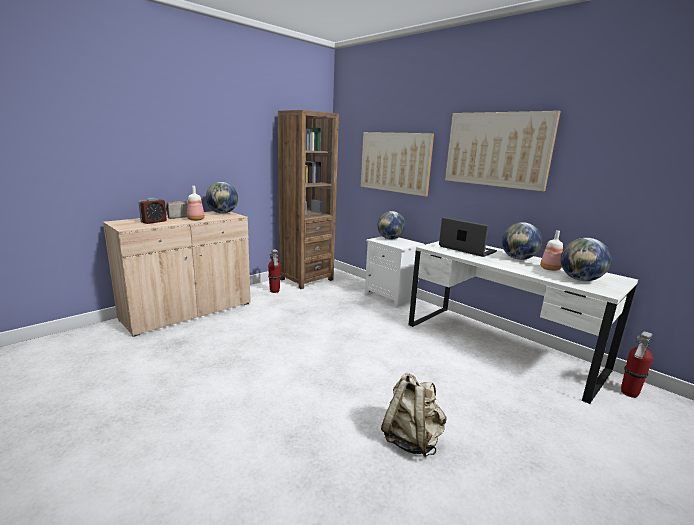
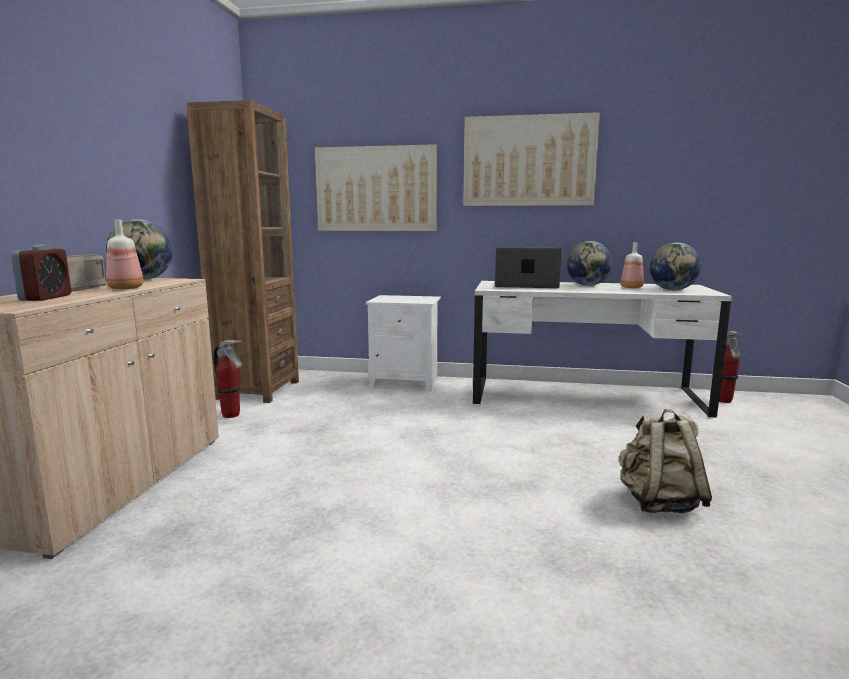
camera: 35 degrees left, 5 degrees down
globe [377,211,405,240] -> none

